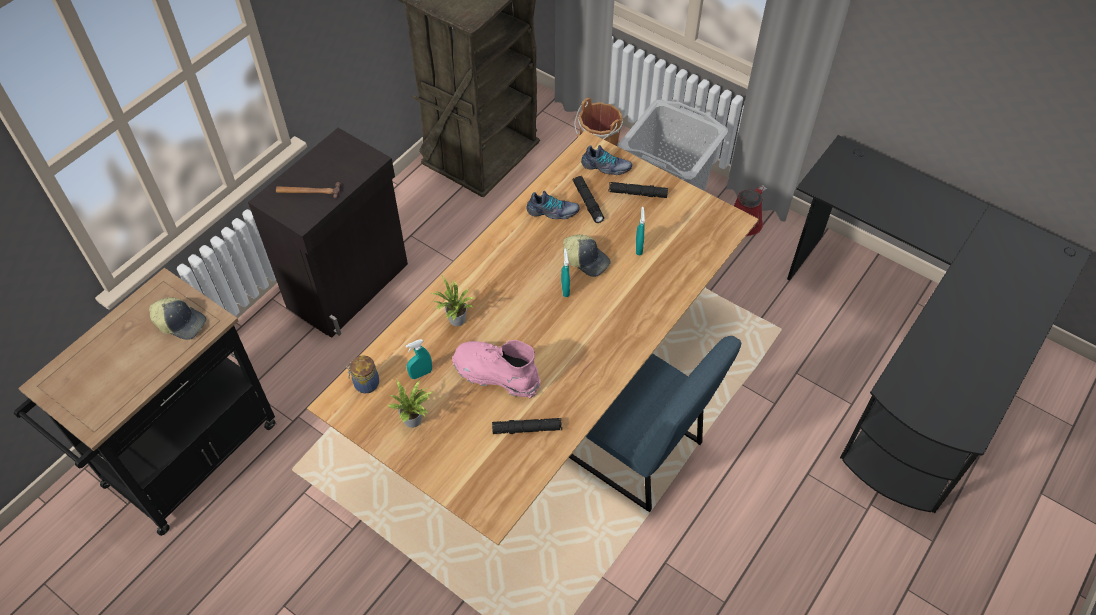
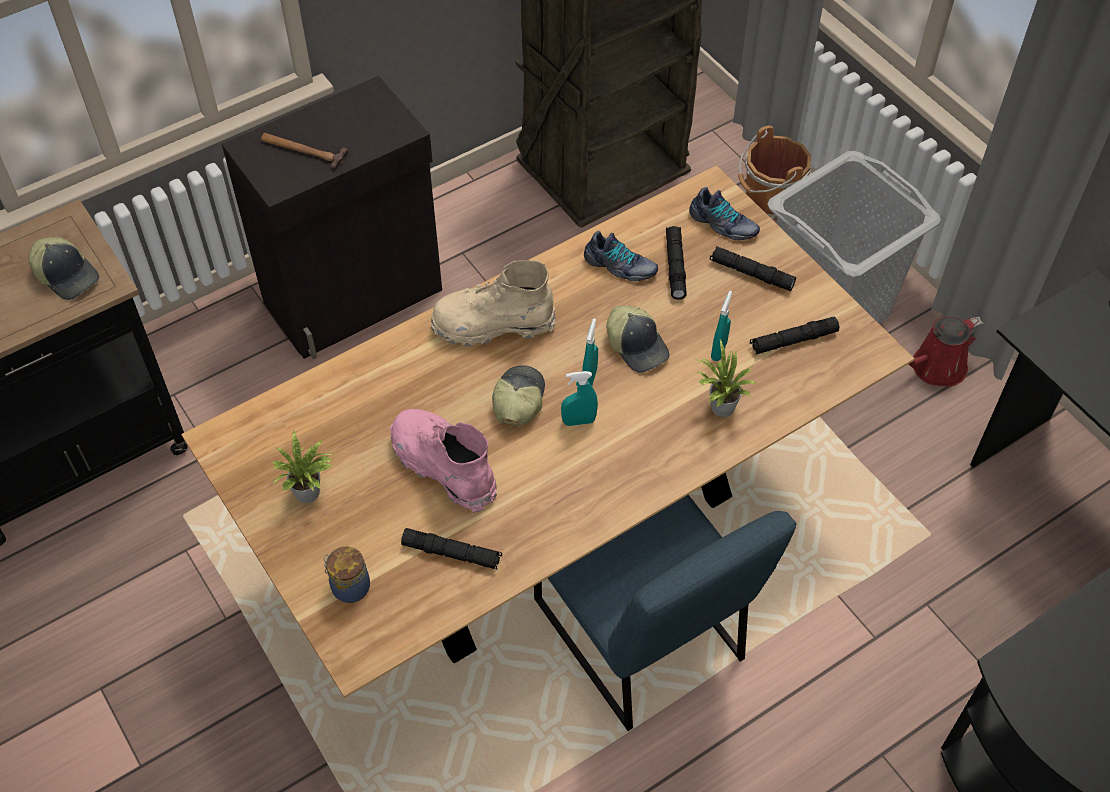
camera: 20 degrees right, 0 degrees up
jar [347,355,379,393] -> jar moved to [323,546,370,603]
turquoise spray bottle [405,339,432,379] -> turquoise spray bottle moved to [561,371,598,426]
potted plant [430,276,474,326] -> potted plant moved to [695,340,757,417]
none -> beige boot [431,260,556,347]
none -> cap [492,365,545,426]
none -> black flashlight [750,317,839,354]

